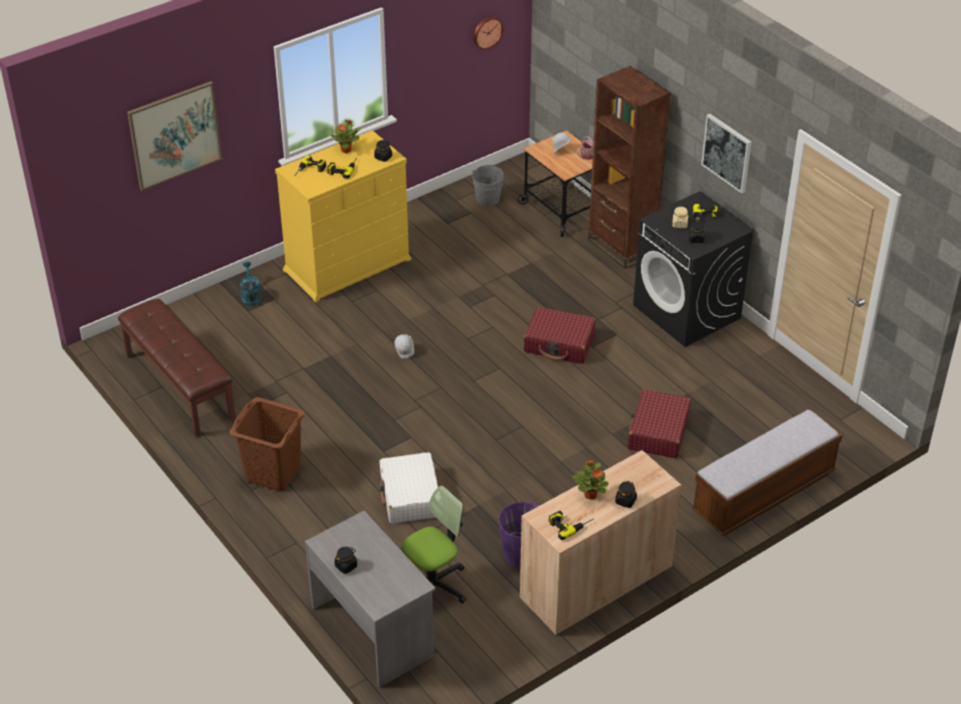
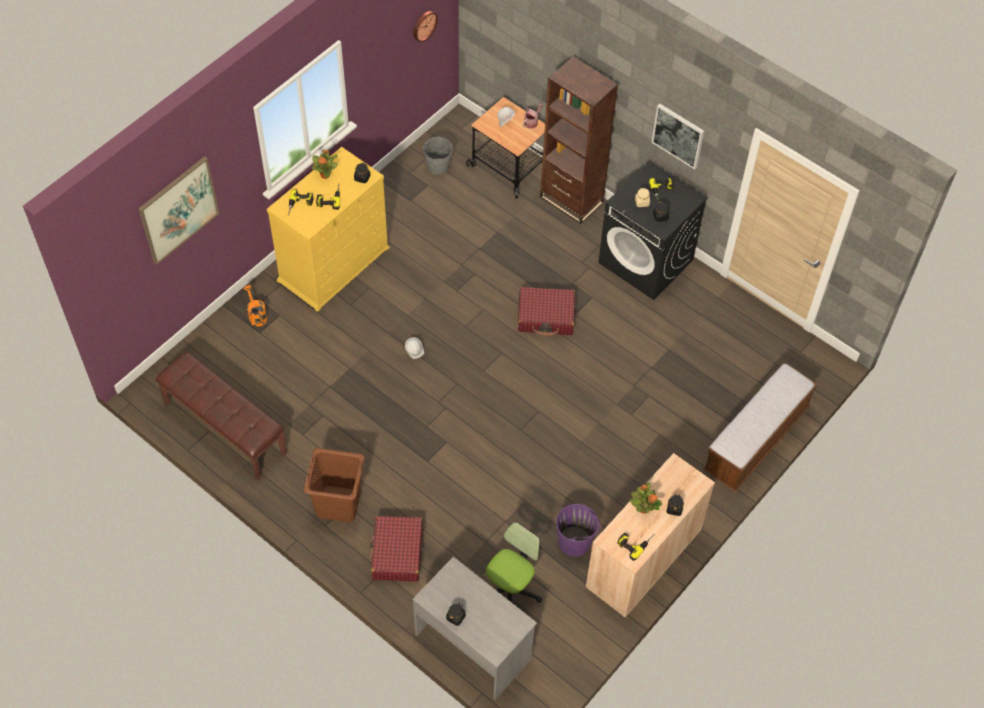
camera: 15 degrees left, 15 degrees up
turquoise watering can [240,261,261,306] -> orange watering can [244,285,267,327]
white suitcase [379,452,438,524] -> none
red suitcase [628,390,691,458] -> red suitcase moved to [370,516,423,582]

